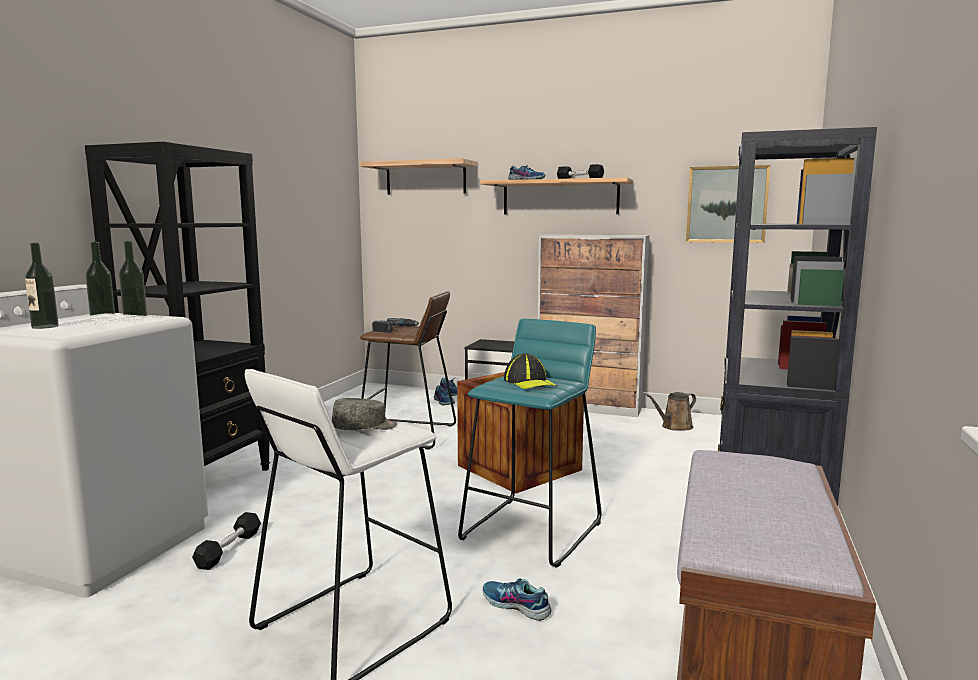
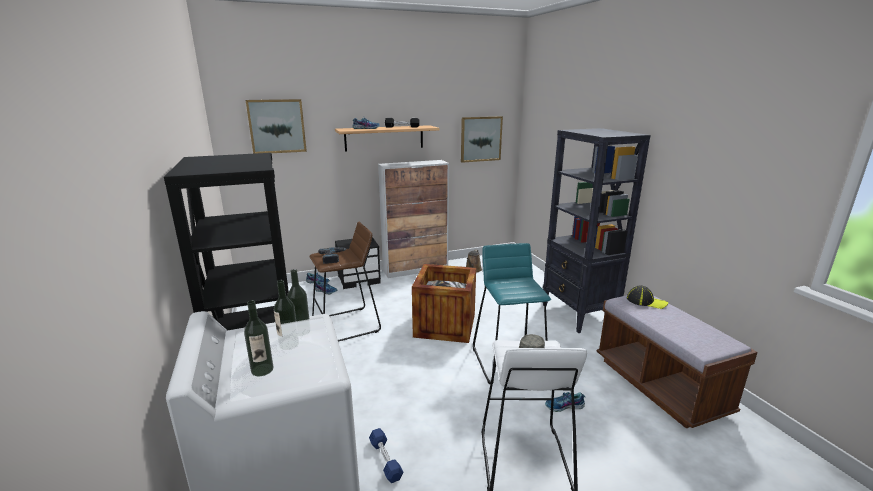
camera: 40 degrees left, 10 degrees up
black dumbbell [192,512,261,570] -> blue dumbbell [369,428,403,483]
shelf [359,158,477,195] -> picture [246,99,307,154]
cap [504,353,557,389] -> cap moved to [627,286,668,309]

